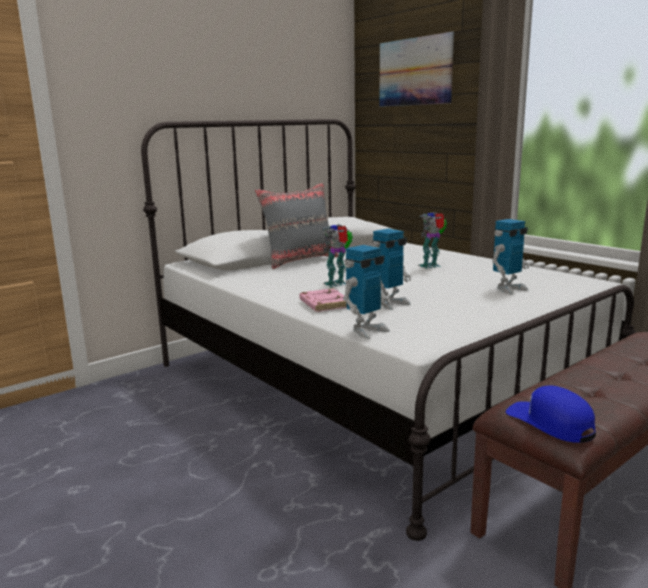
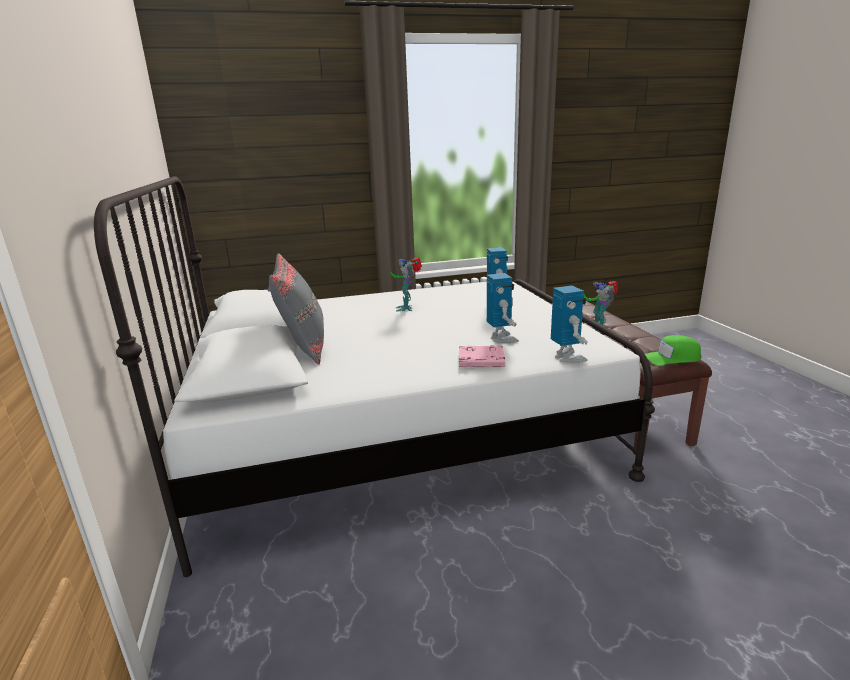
camera: 65 degrees left, 5 degrees up
toy robot [321,224,353,287] -> toy robot moved to [584,281,619,332]
picture [379,32,454,107] -> none
blue cap [506,386,596,443] -> green cap [645,335,701,366]

